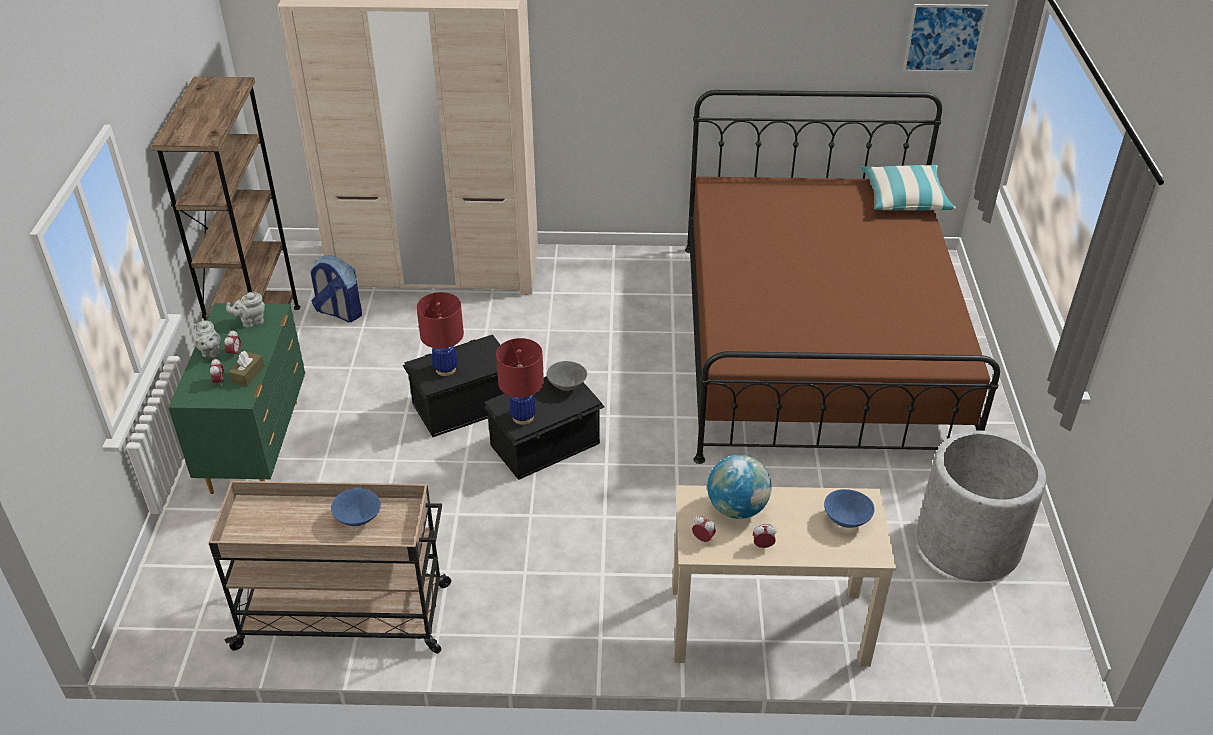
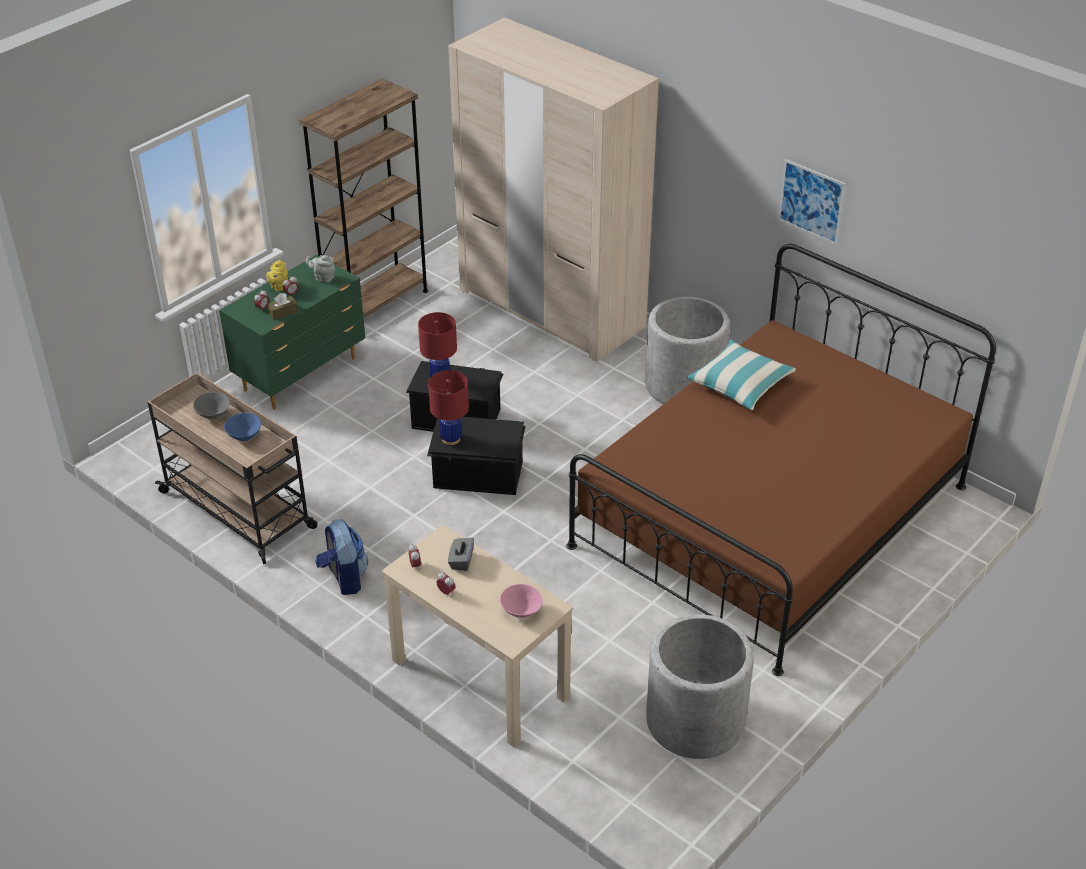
camera: 40 degrees right, 0 degrees up
grey teapot [195,319,221,358] -> yellow teapot [266,259,288,291]
backpack [310,255,362,322] -> backpack moved to [316,519,368,595]
grey bowl [547,361,587,391] -> grey bowl moved to [193,392,230,419]
globe [707,455,771,519] -> grey tissue box [448,538,474,571]
blue bowl [824,489,875,528] -> pink bowl [500,584,543,618]
pillow [861,165,956,210] -> pillow moved to [687,340,796,410]
picture [903,4,988,73] -> picture moved to [778,159,846,245]
none -> grey planter [645,297,730,404]

